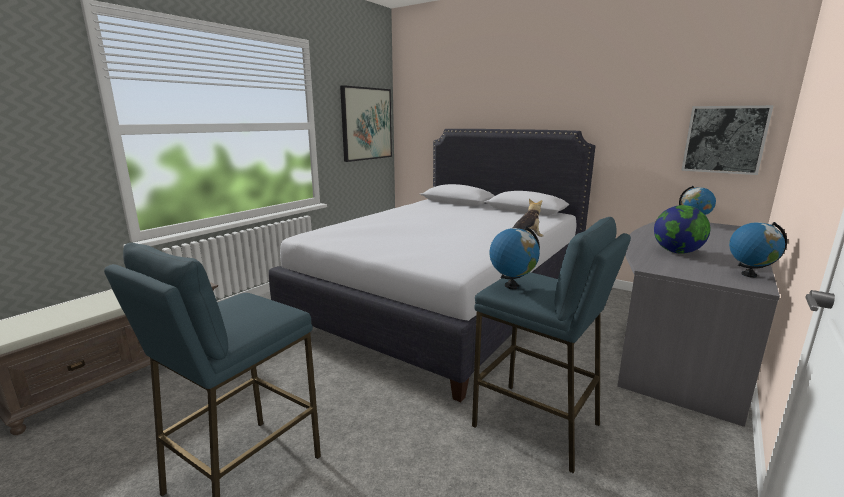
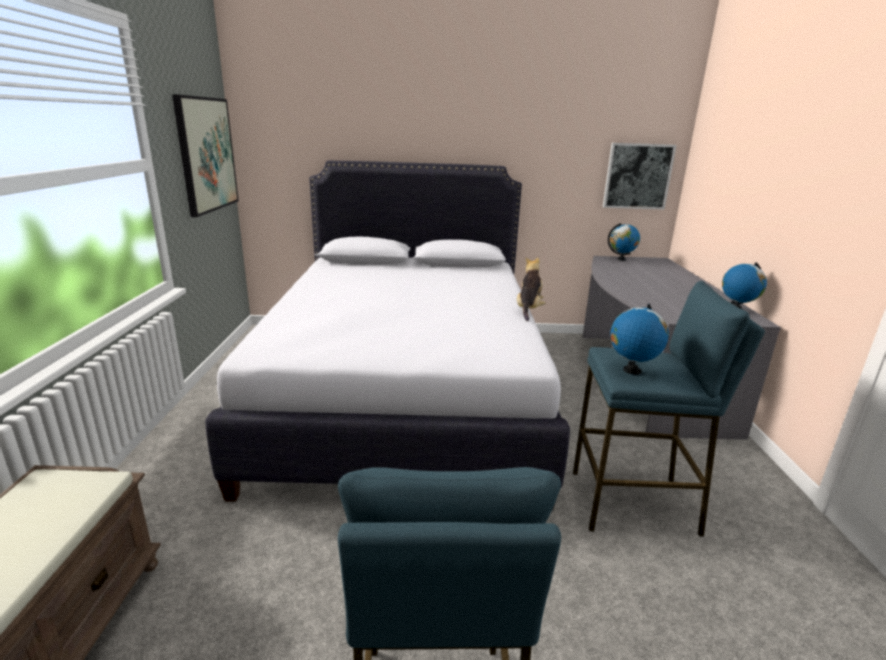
camera: 35 degrees left, 5 degrees up
globe [654,205,710,254] -> none

